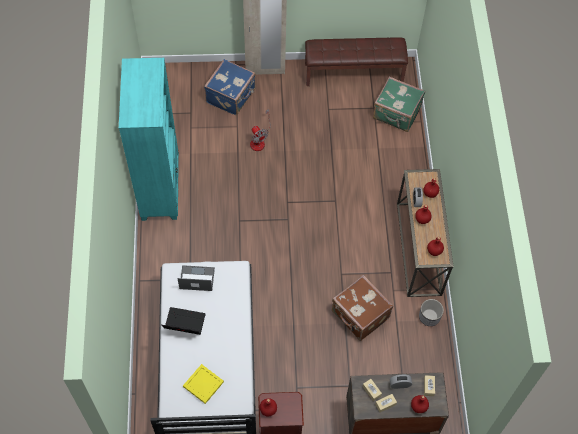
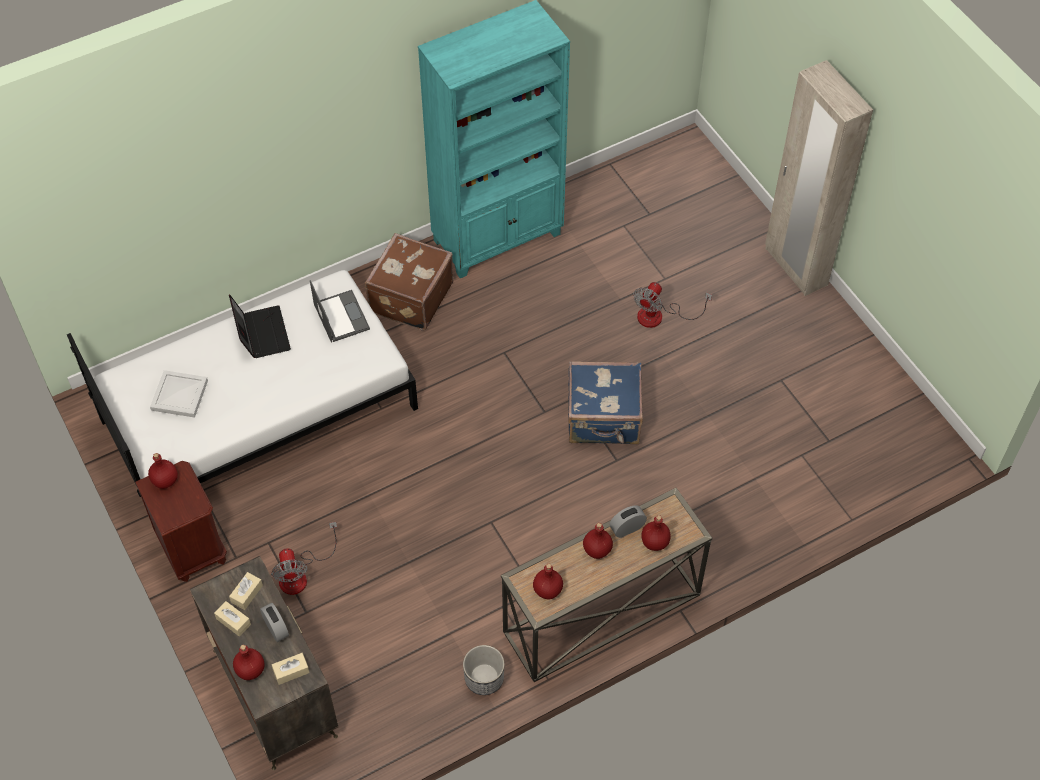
camera: 65 degrees right, 5 degrees down
yellow tray [183,364,224,404] -> white tray [150,370,208,418]
blue suitcase [204,59,256,115] -> blue suitcase moved to [568,362,643,444]
brown bench [305,37,408,86] -> none
brown suitcase [332,275,393,341] -> brown suitcase moved to [365,233,453,331]
green suitcase [373,77,425,132] -> none
none -> fan [271,522,337,595]

